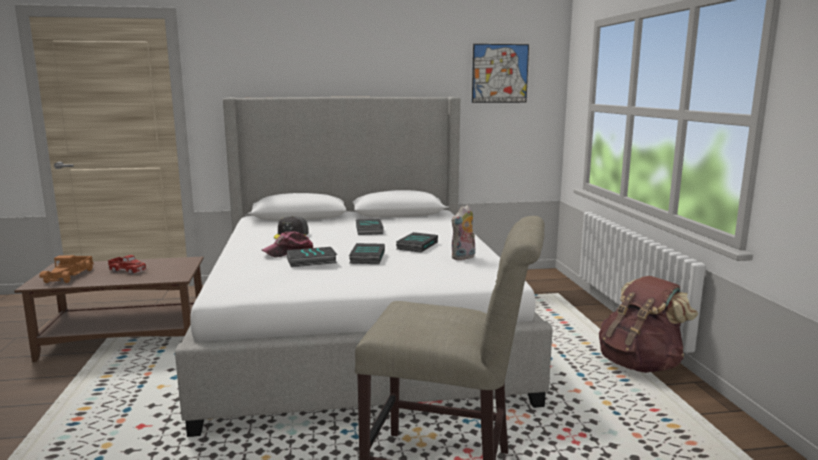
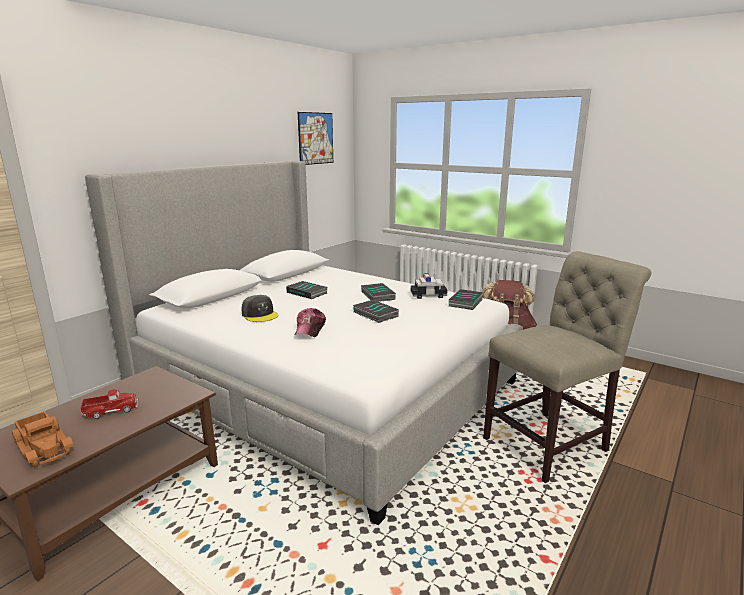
camera: 45 degrees left, 5 degrees up
book [287,247,337,267] -> book moved to [449,289,483,310]
plush toy [451,205,475,260] -> toy car [411,273,448,299]

